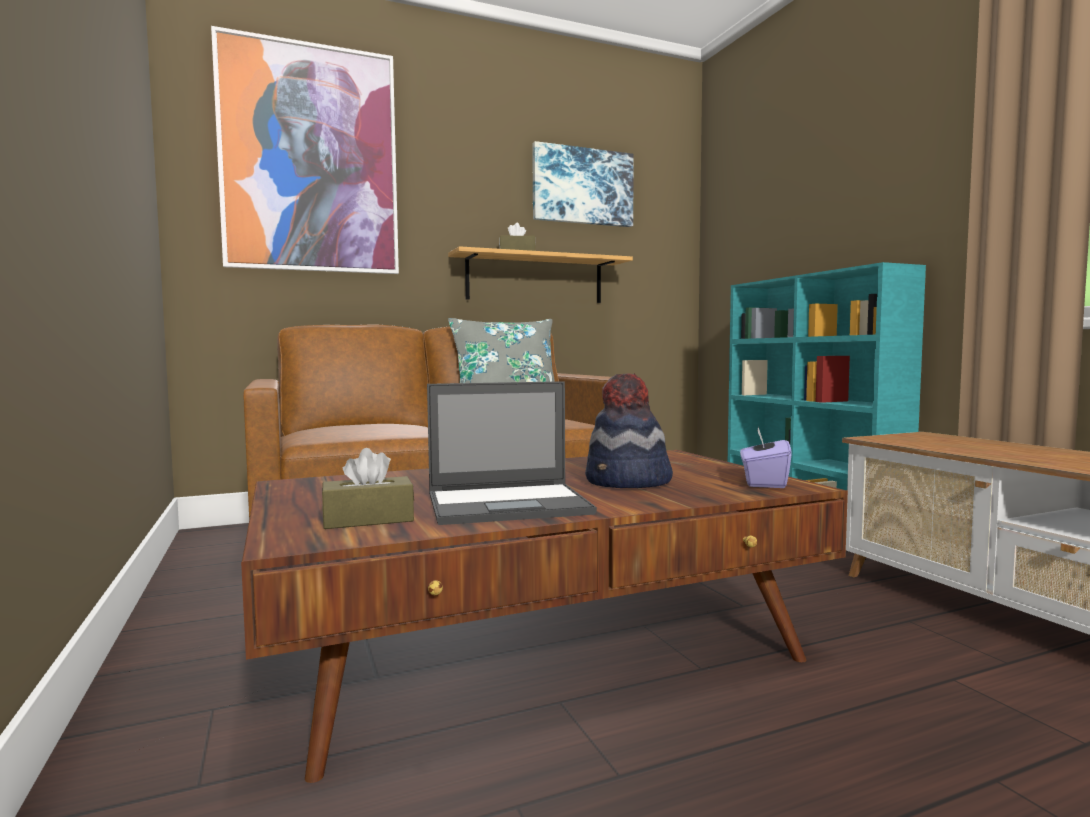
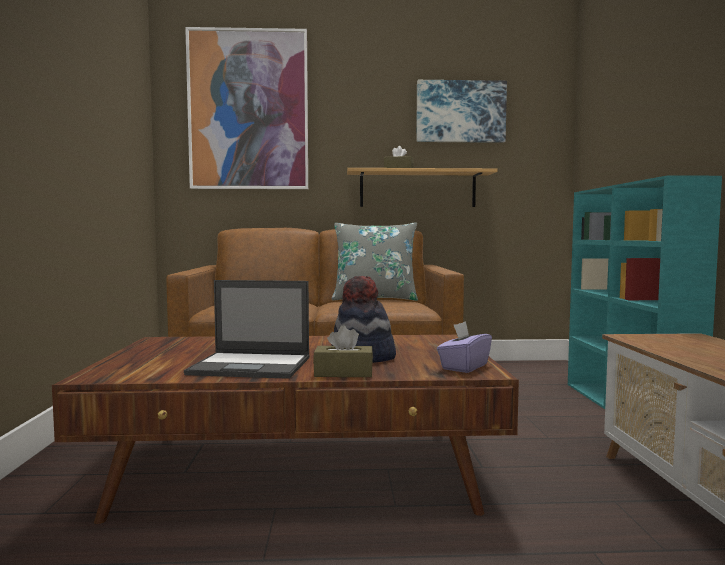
camera: 20 degrees right, 0 degrees up
brown tissue box [321,448,414,529] -> brown tissue box moved to [313,325,373,377]

